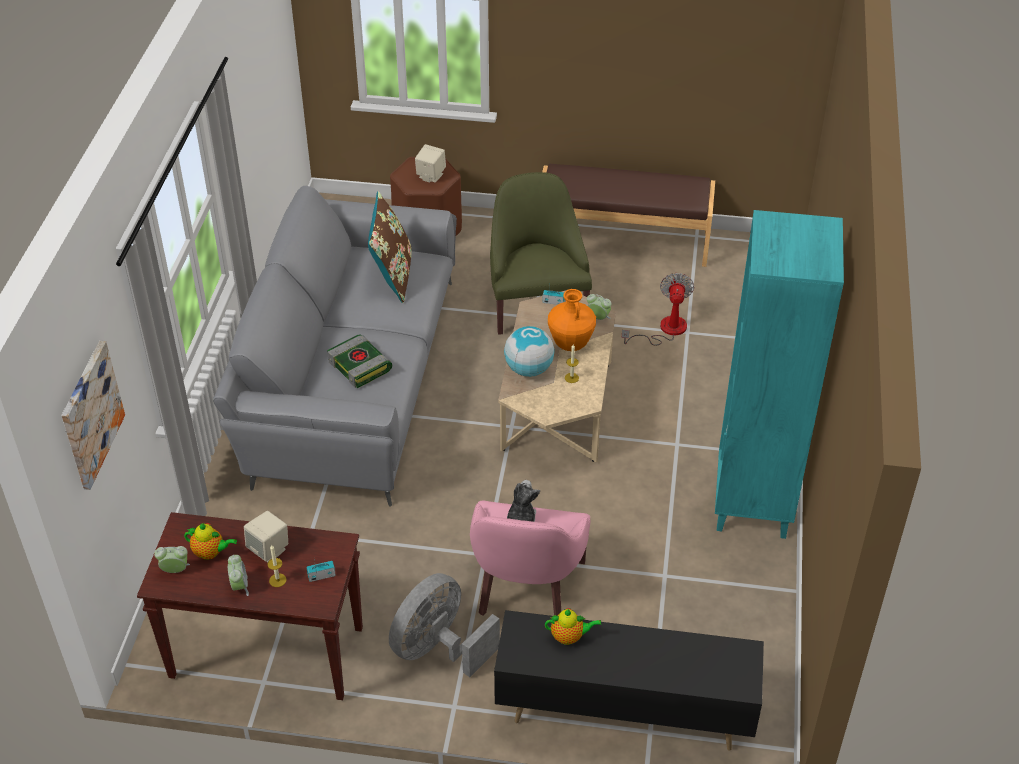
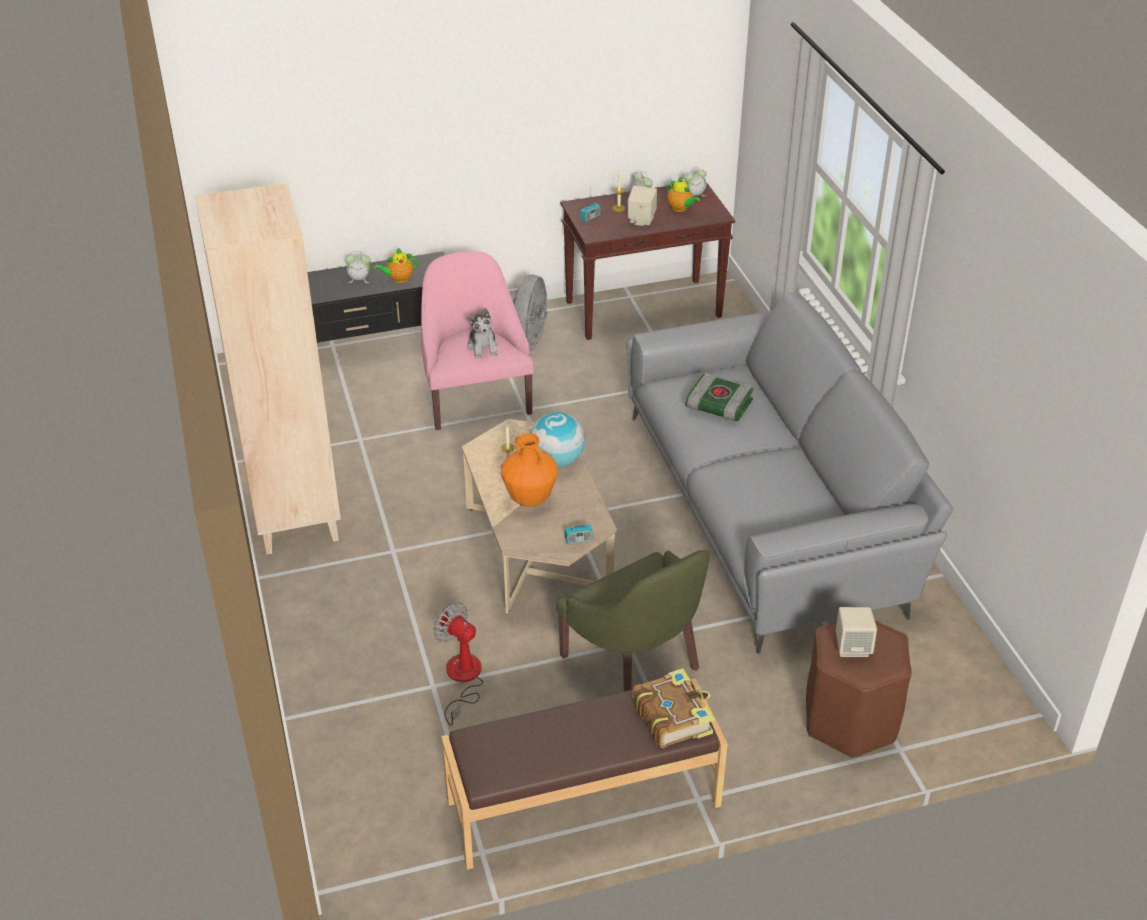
camera: 155 degrees right, 5 degrees down
picture [61,341,125,490] -> none
teapot [184,523,237,560] -> teapot turned 120 degrees counterclockwise [667,177,700,212]
brown pillow [368,191,412,303] -> none
alarm clock [587,294,611,320] -> alarm clock moved to [345,251,371,283]
fan [622,273,694,346] -> fan turned 150 degrees clockwise [433,602,483,726]
turquoise bookcase [715,210,844,539] -> beige bookcase [195,183,341,554]
none -> book [632,668,714,748]

